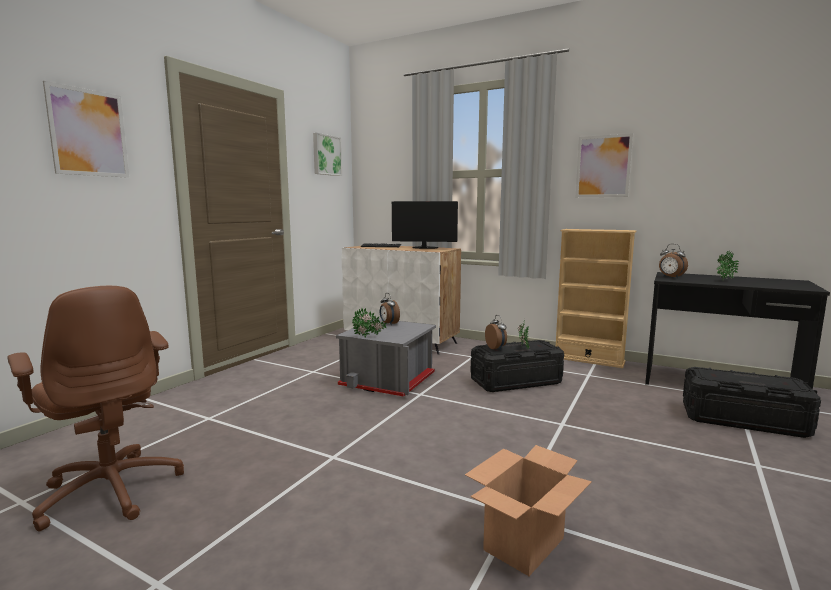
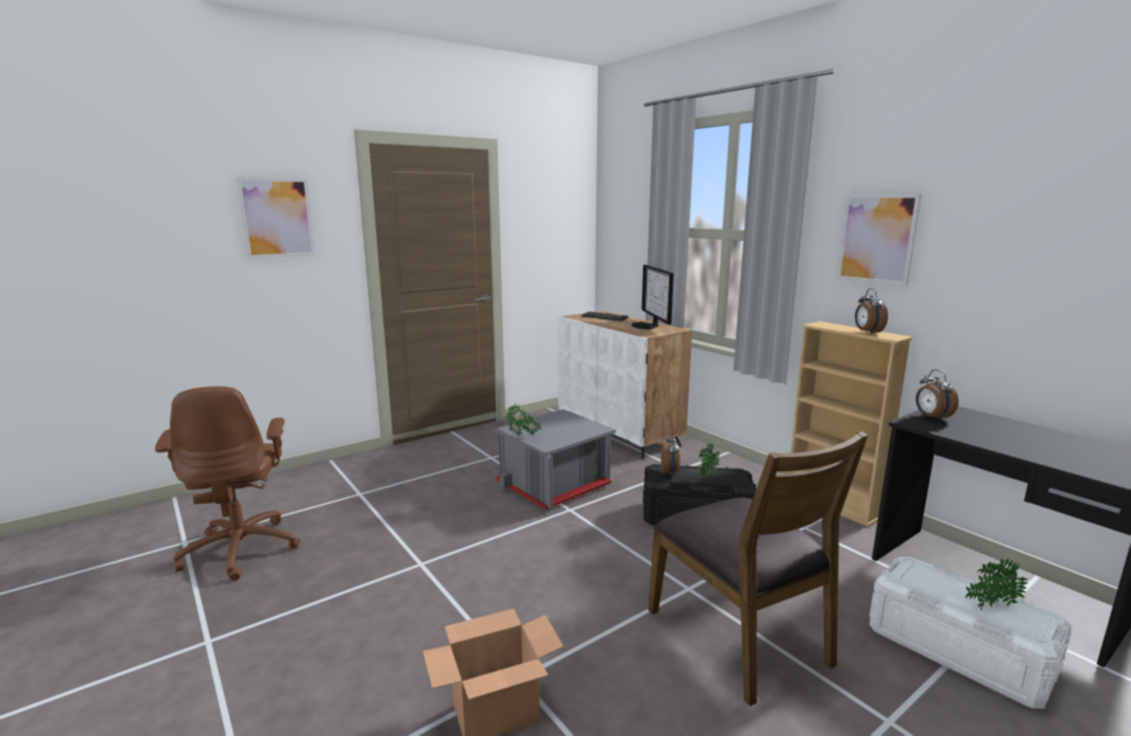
camera: 25 degrees right, 5 degrees up
picture [313,133,342,176] -> none
alarm clock [380,293,400,325] -> alarm clock moved to [855,289,888,334]
monitor [392,201,458,249] -> monitor turned 135 degrees counterclockwise [632,265,674,329]
black storage box [683,367,821,438] -> white storage box [869,557,1072,709]
potted plant [717,251,739,280] -> potted plant moved to [966,559,1028,610]
none -> brown chair [648,432,868,706]

